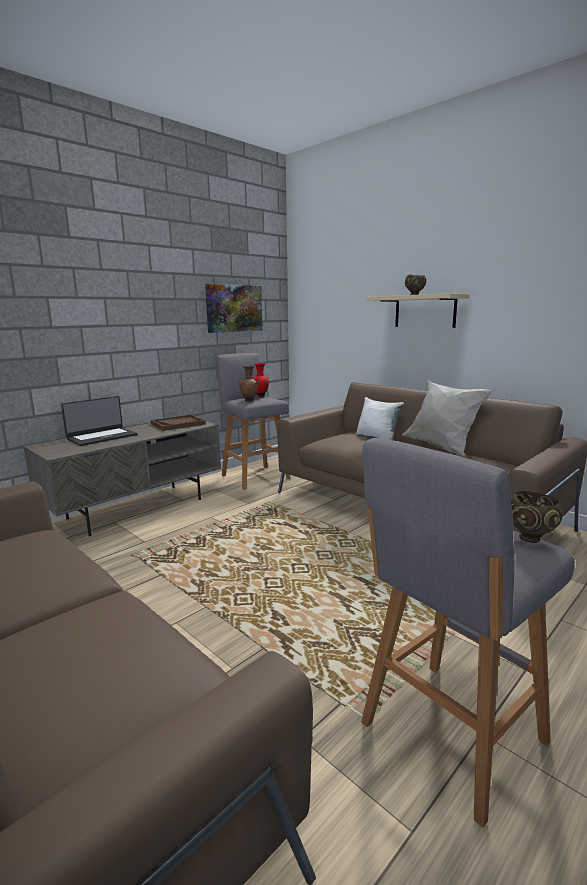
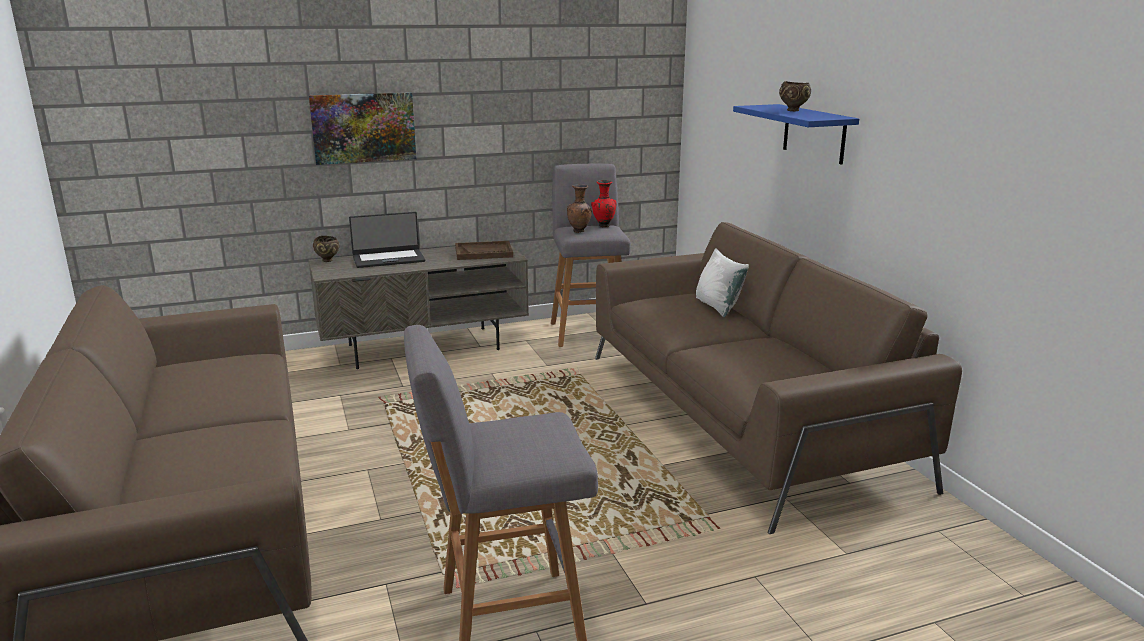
camera: 25 degrees right, 5 degrees up
picture [205,284,263,333] -> picture moved to [309,92,416,165]
beige shelf [367,293,469,328] -> blue shelf [733,104,859,165]
white pillow [402,379,493,456] -> none
brown bowl [511,491,563,543] -> brown bowl moved to [313,236,339,262]

